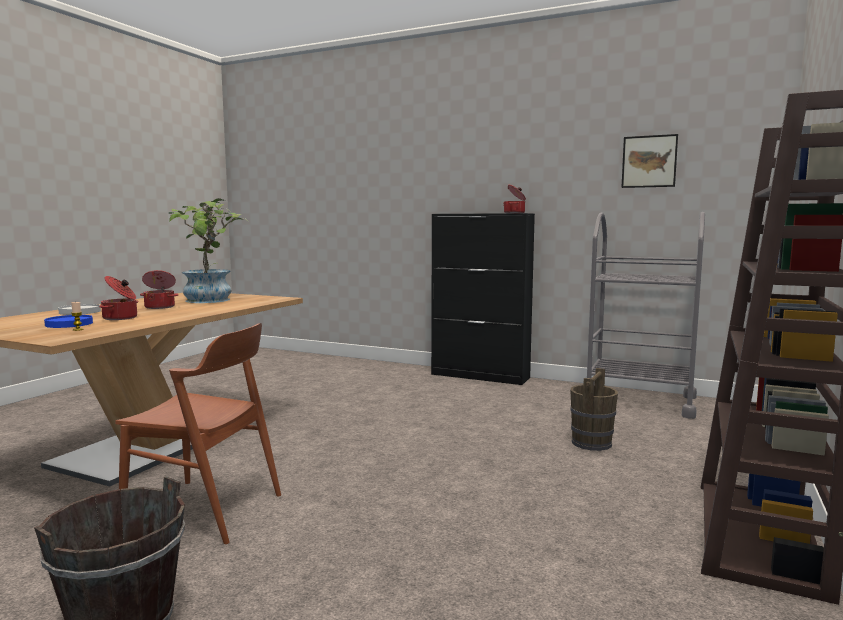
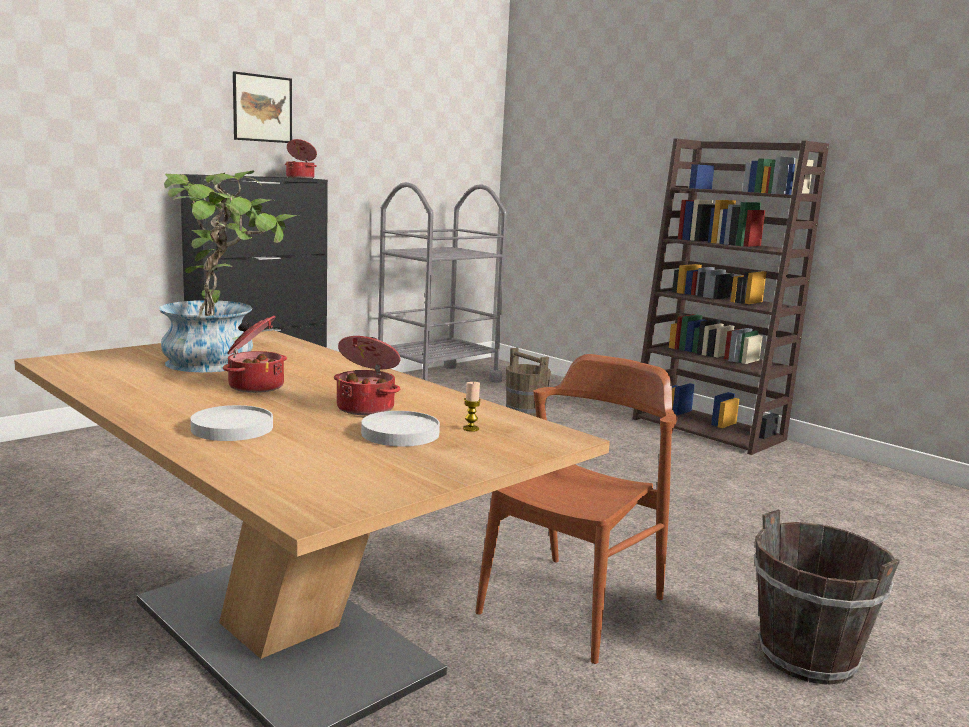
camera: 70 degrees left, 5 degrees up
blue plate [44,315,93,328] -> white plate [361,411,440,446]
picture [621,134,678,188] -> picture moved to [233,71,292,143]

